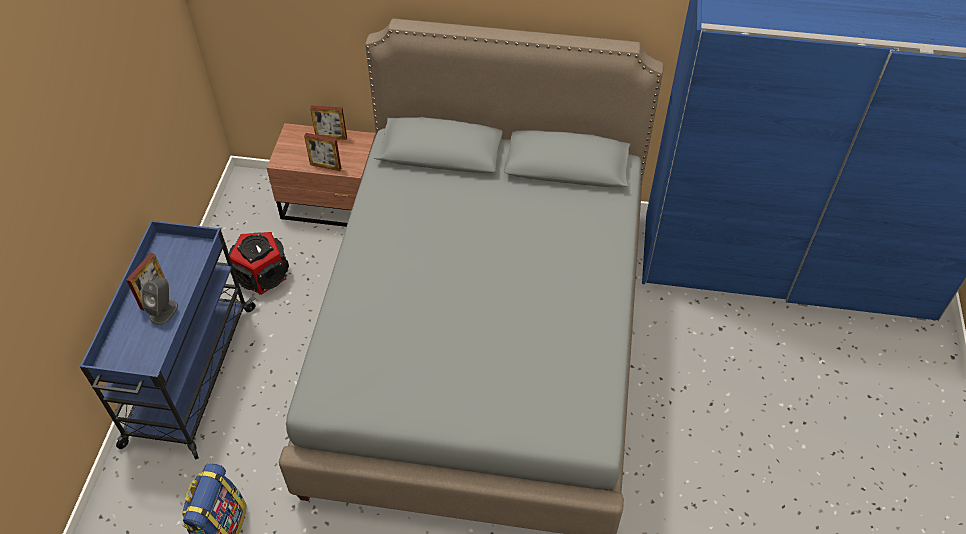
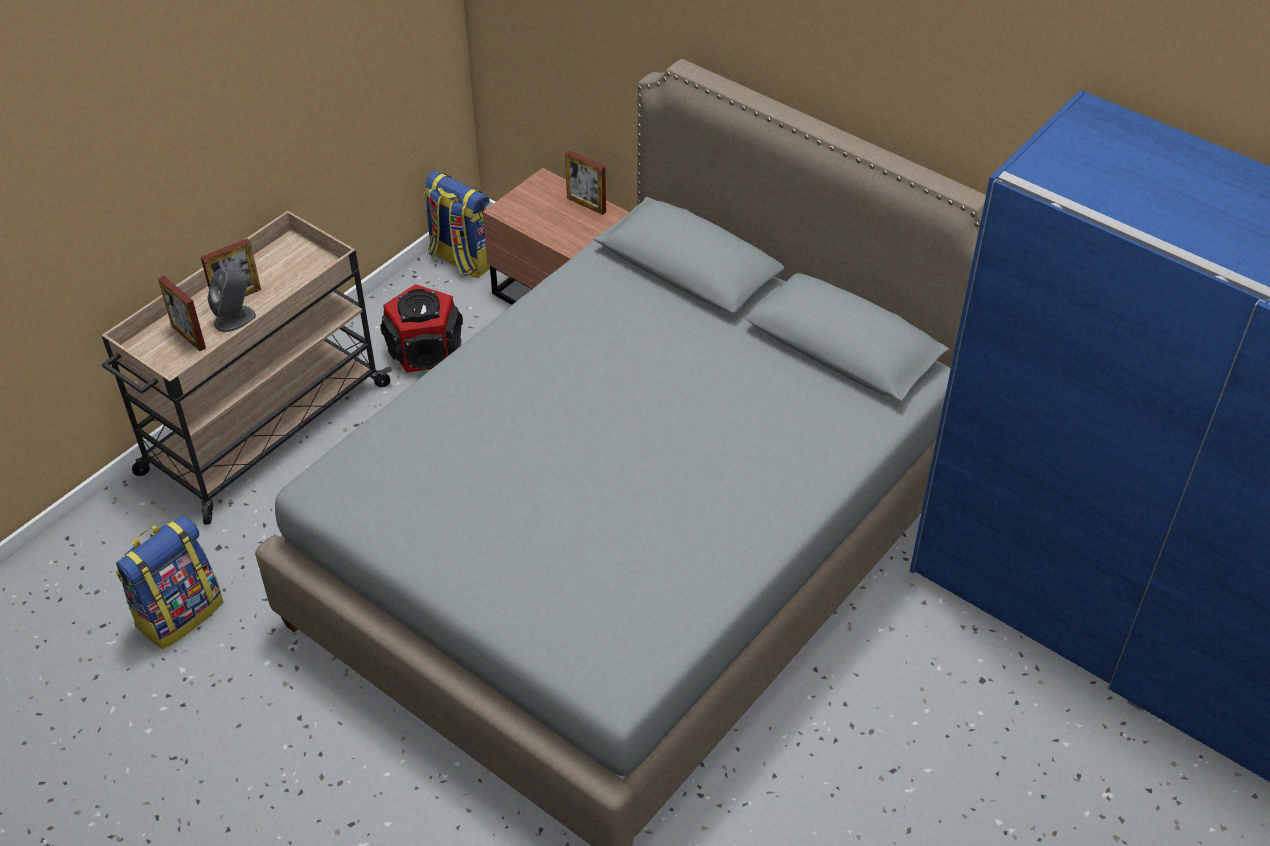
camera: 30 degrees right, 5 degrees down
blue cart [80,220,256,460] -> beige cart [102,211,392,525]
picture frame [304,133,341,171] -> picture frame moved to [158,276,206,351]
none -> backpack [424,171,490,278]

